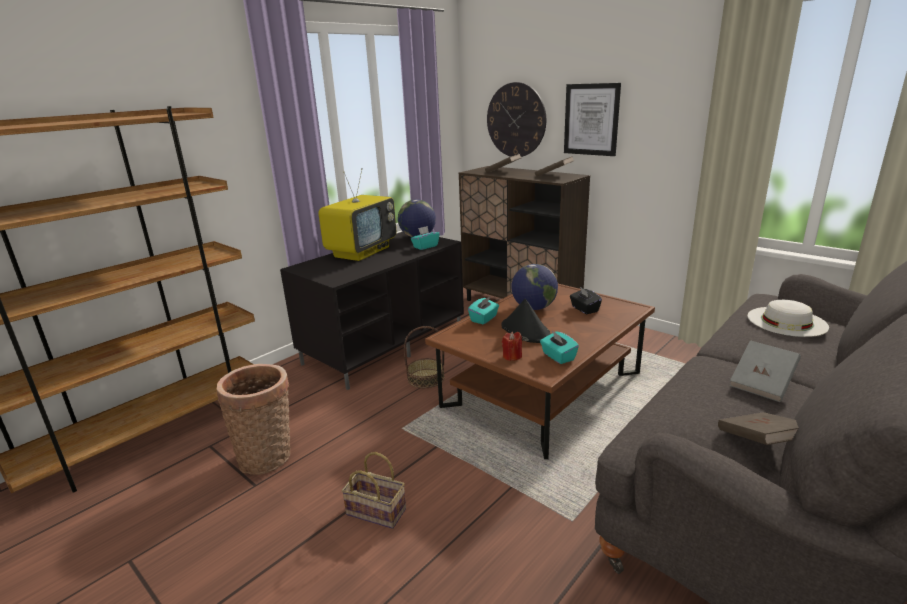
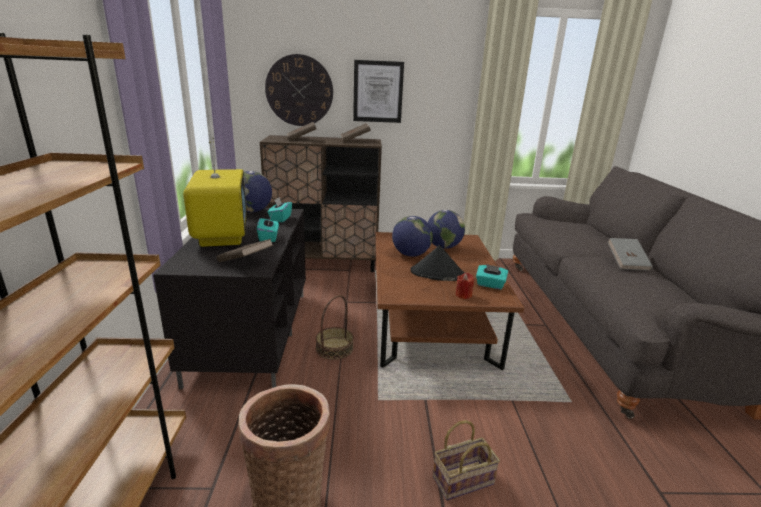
camera: 45 degrees left, 0 degrees up
turquoise tissue box [468,297,499,324] -> turquoise tissue box moved to [257,217,279,242]
black tissue box [570,287,602,314] -> globe [428,210,465,249]
brown book [718,412,799,445] -> brown book moved to [217,239,274,262]
white hat [748,300,829,337] -> none

